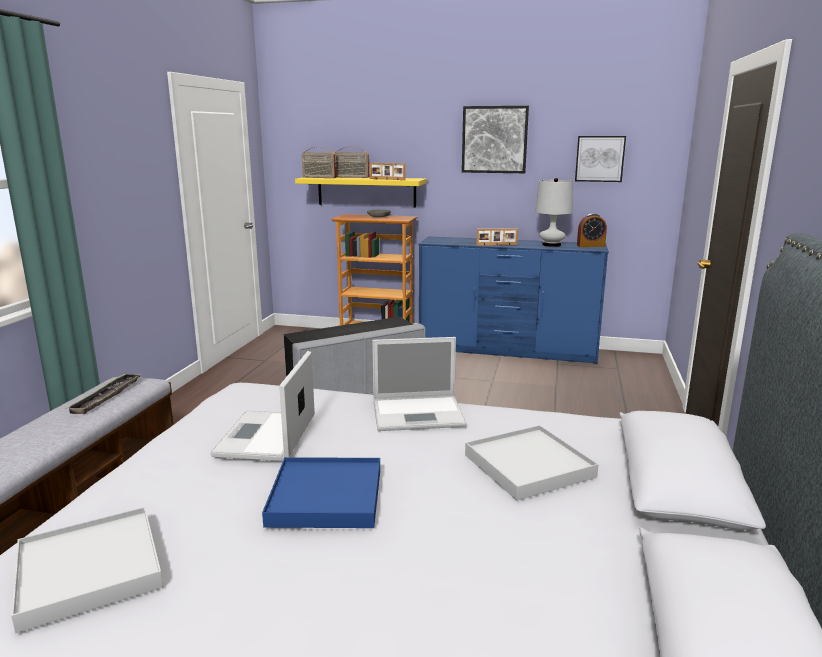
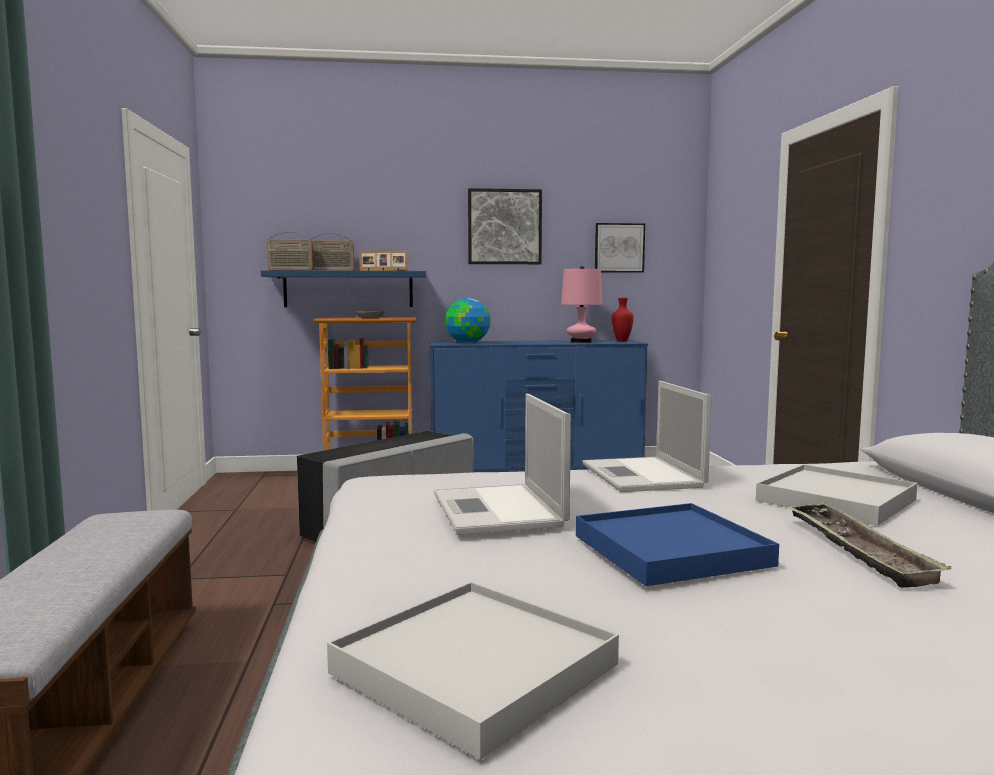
camera: 20 degrees left, 10 degrees down
tray [67,373,141,414] -> tray moved to [786,503,952,588]
yellow shelf [295,177,427,207] -> blue shelf [261,270,426,307]
laptop [372,337,467,431] -> laptop turned 105 degrees clockwise [583,381,712,492]
picture frame [477,228,518,246] -> none
white table lamp [535,178,573,247] -> pink table lamp [561,266,602,343]
alarm clock [577,213,607,247] -> red vase [612,298,633,342]
none -> globe [445,298,490,343]

